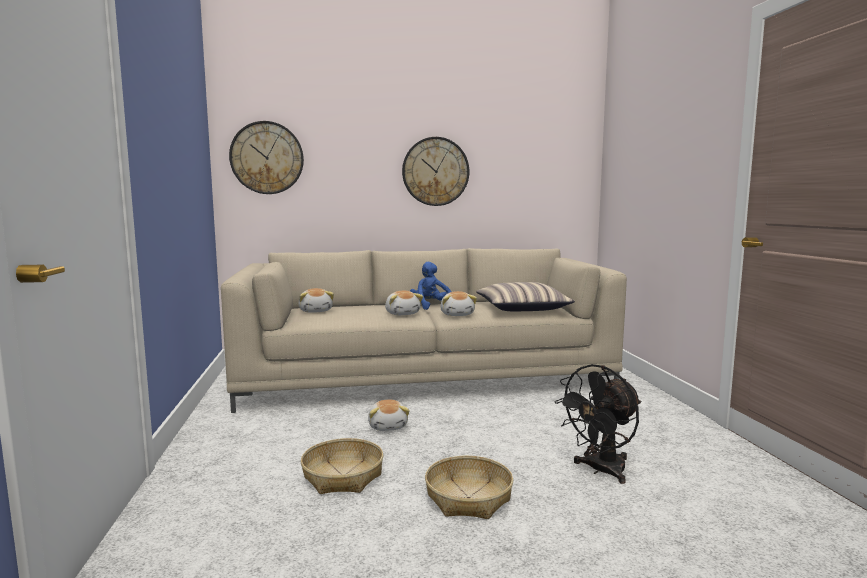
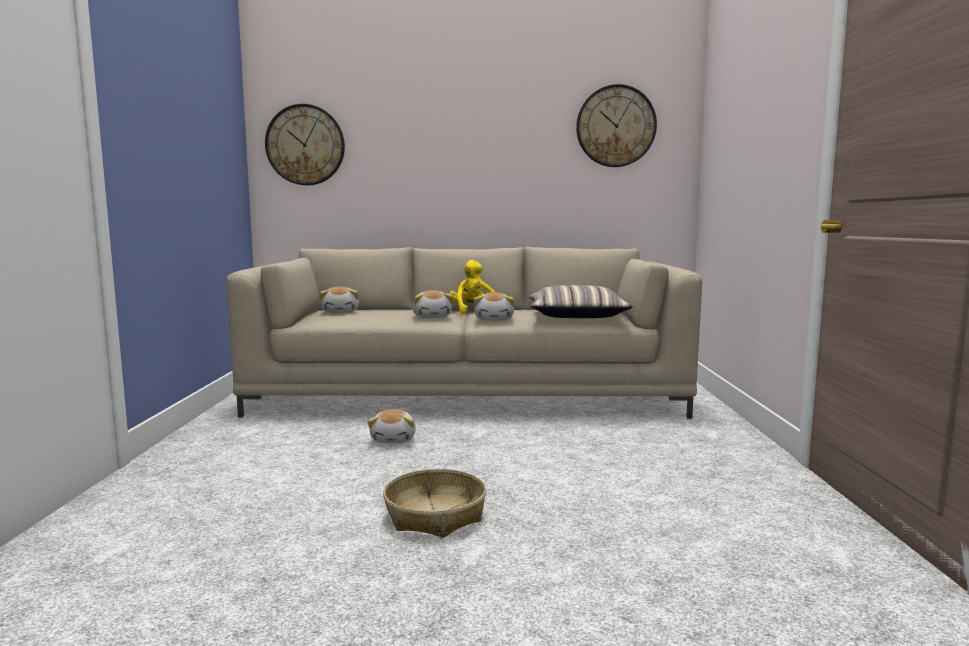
camera: 10 degrees right, 0 degrees up
basket [301,438,384,494] -> none
wall clock [402,137,469,206] -> wall clock moved to [576,84,657,167]
blue plush toy [410,261,451,310] -> yellow plush toy [449,260,495,314]
black fan [554,364,641,484] -> none

